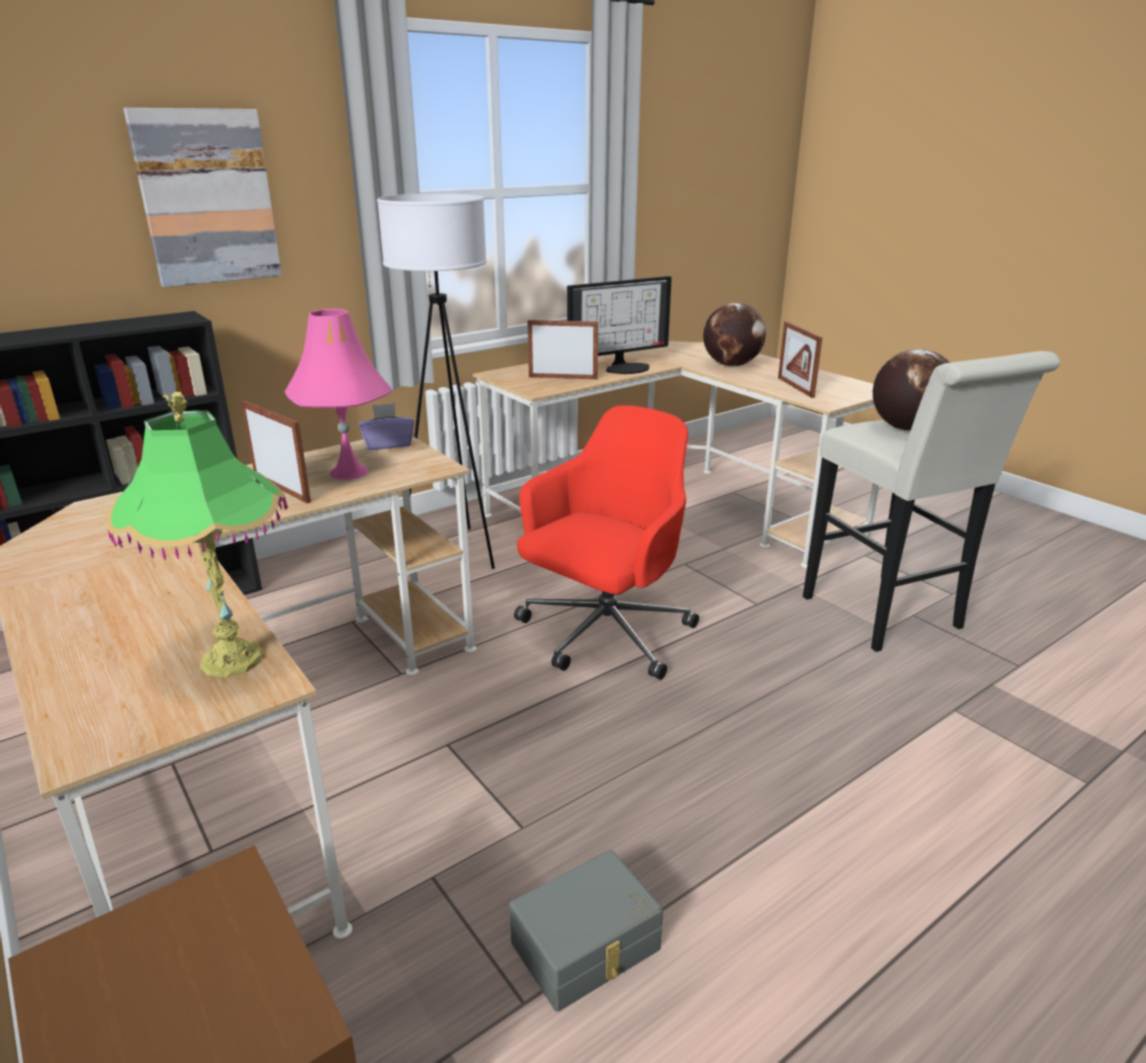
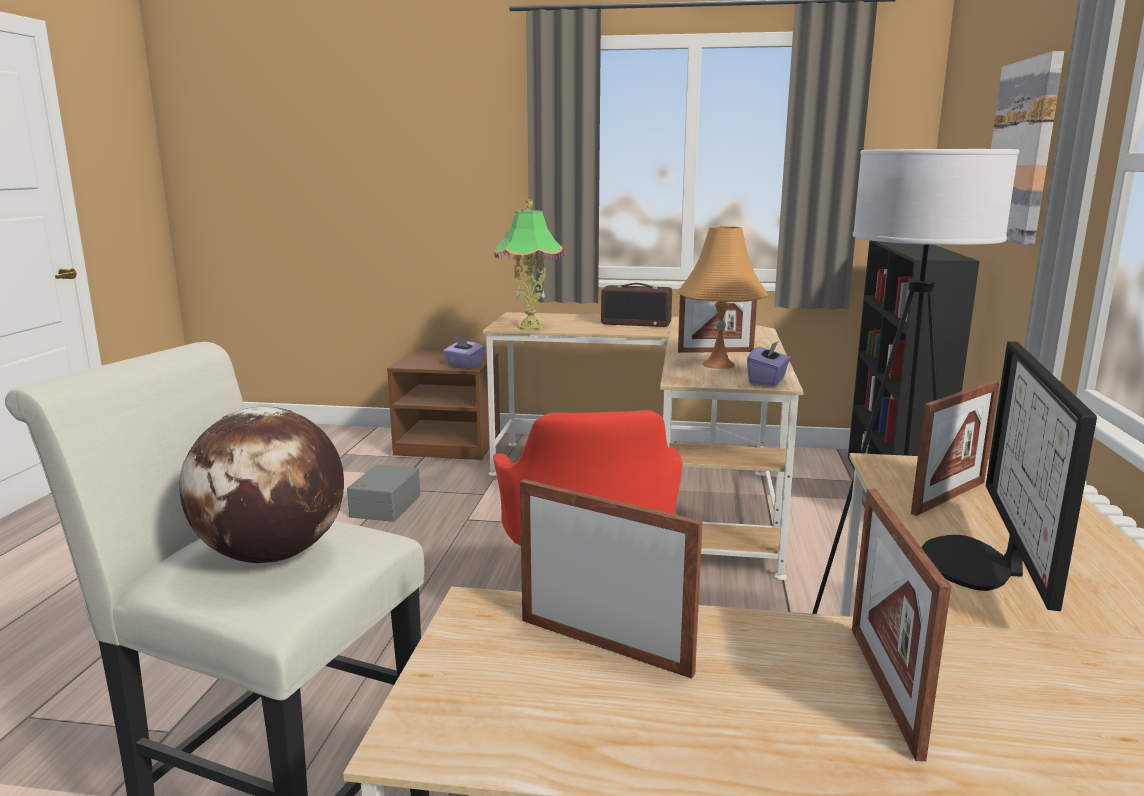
camera: 135 degrees right, 10 degrees down
pink table lamp [285,309,393,480] -> orange table lamp [677,226,768,369]
globe [703,303,766,367] -> picture frame [852,489,951,761]
none -> purple tissue box [443,337,484,368]
none -> radio [601,283,672,327]

